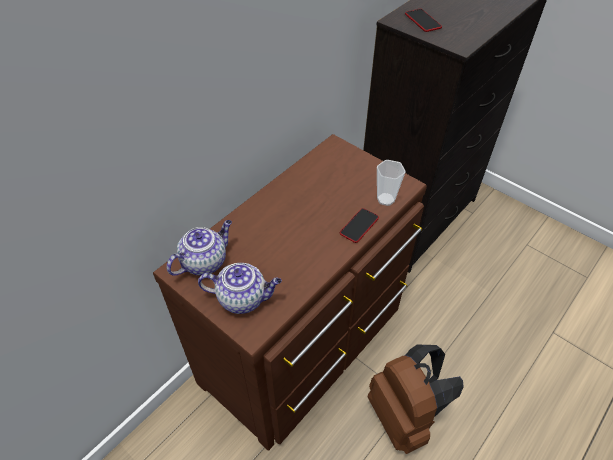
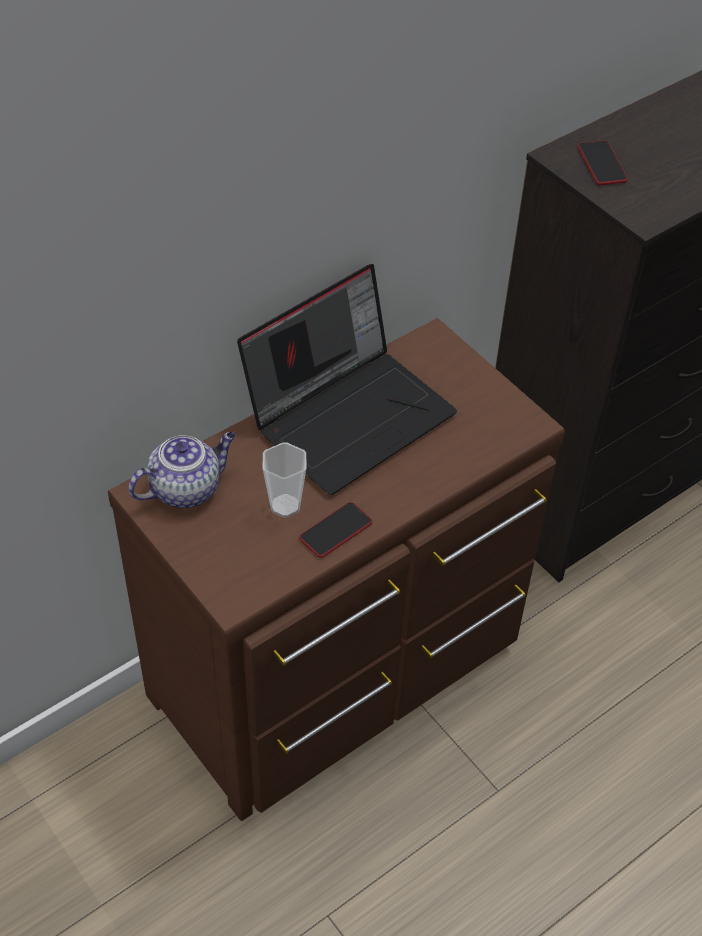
camera: 10 degrees right, 0 degrees up
teapot [198,263,282,314] -> none
phone [340,208,379,243] -> phone moved to [299,502,372,558]
brown backpack [368,345,463,454] -> none
cup [377,160,406,206] -> cup moved to [262,442,306,518]
none -> laptop [237,264,457,495]

